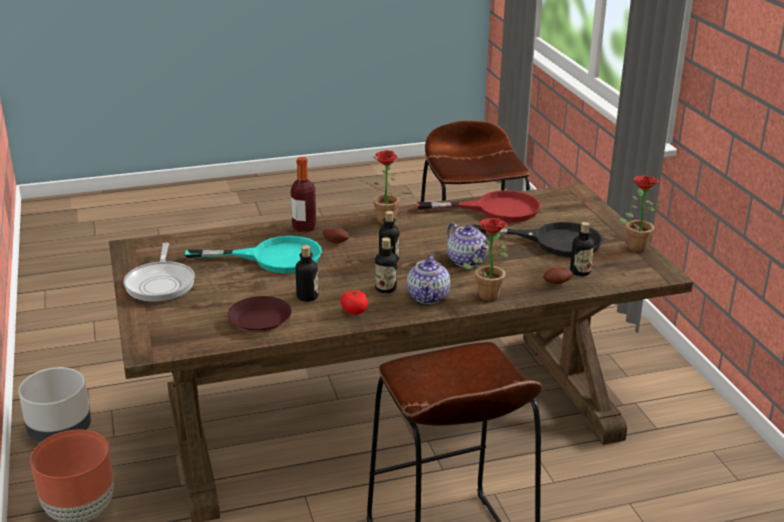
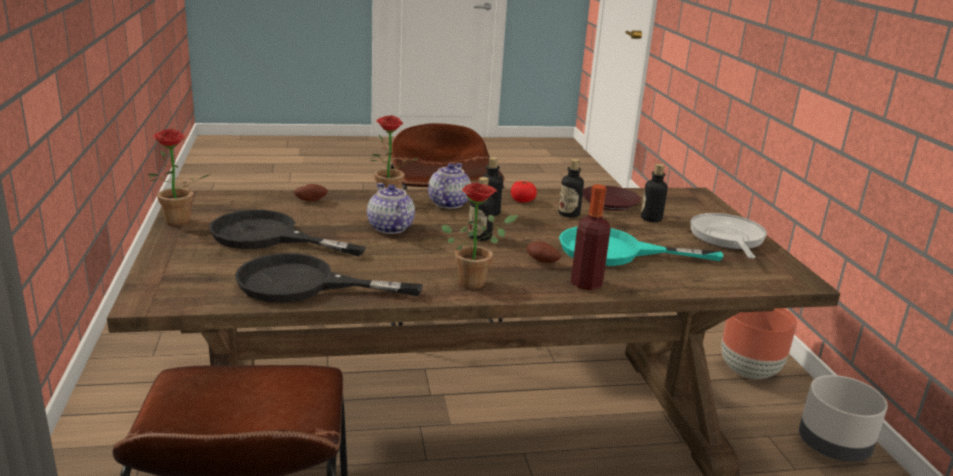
camera: 175 degrees left, 5 degrees down
red frying pan [417,190,541,222] -> black frying pan [235,253,423,303]
bottle [570,222,594,276] -> bottle moved to [641,164,668,222]

